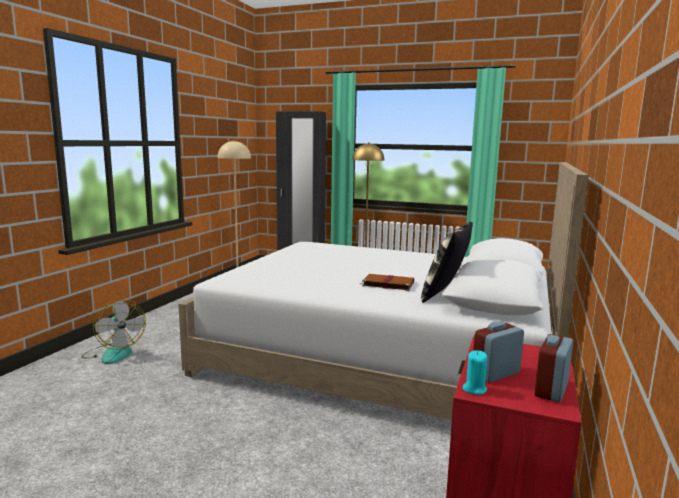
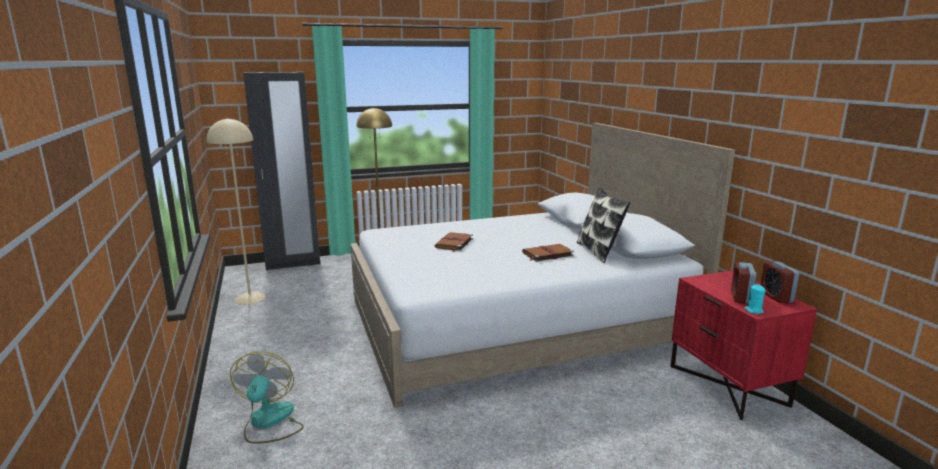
camera: 40 degrees left, 5 degrees up
fan [82,299,146,364] -> fan turned 105 degrees counterclockwise [230,352,304,444]
none -> brown book [435,232,473,252]

